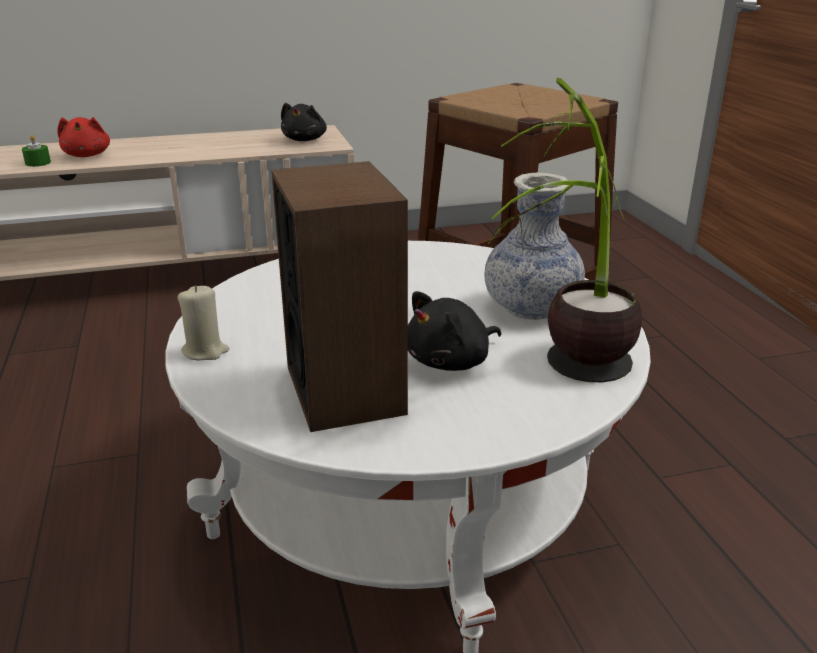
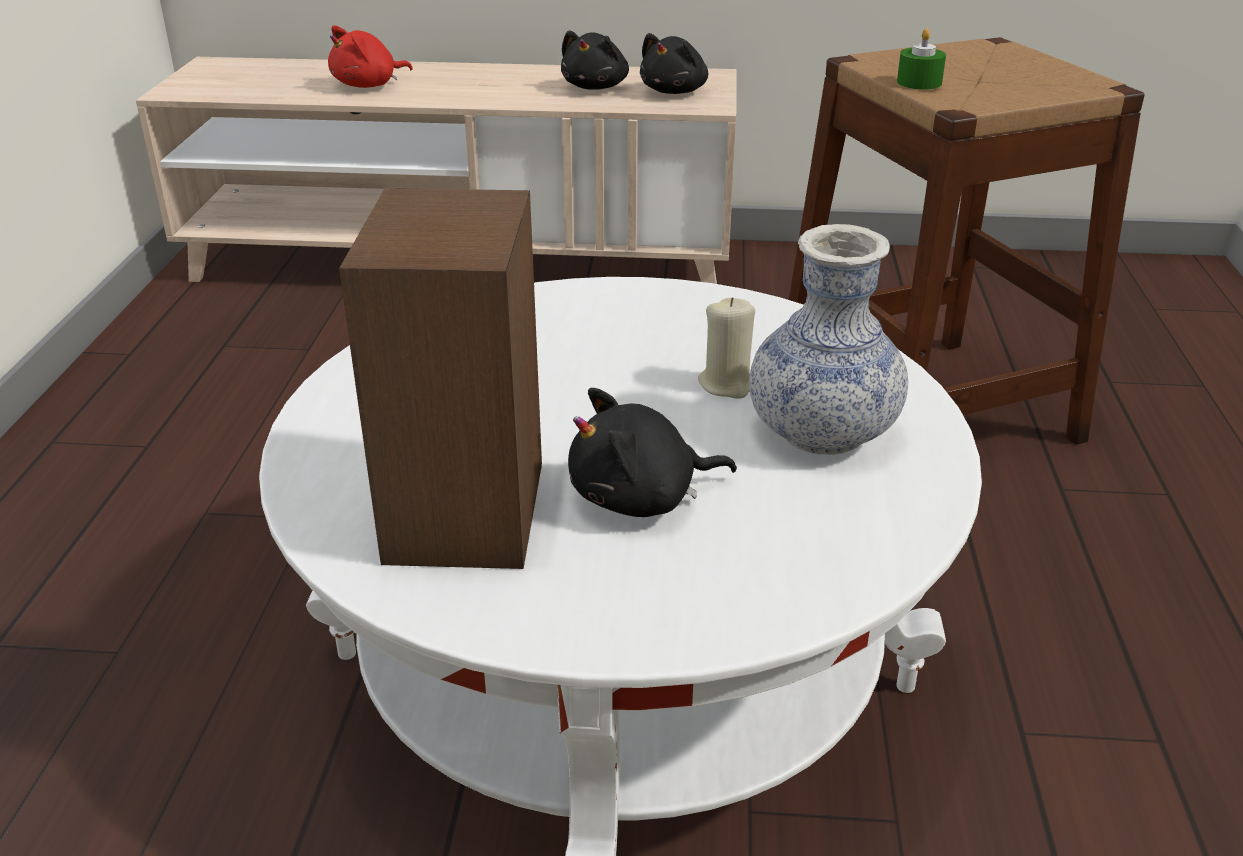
camera: 20 degrees right, 5 degrees up
green candle [22,135,51,167] -> green candle moved to [897,28,946,90]
red plush toy [57,117,110,157] -> red plush toy turned 45 degrees clockwise [328,25,413,88]
beige candle [177,285,229,360] -> beige candle moved to [698,297,755,399]
potted plant [488,78,643,382] -> none
none -> black plush toy [561,30,629,89]

